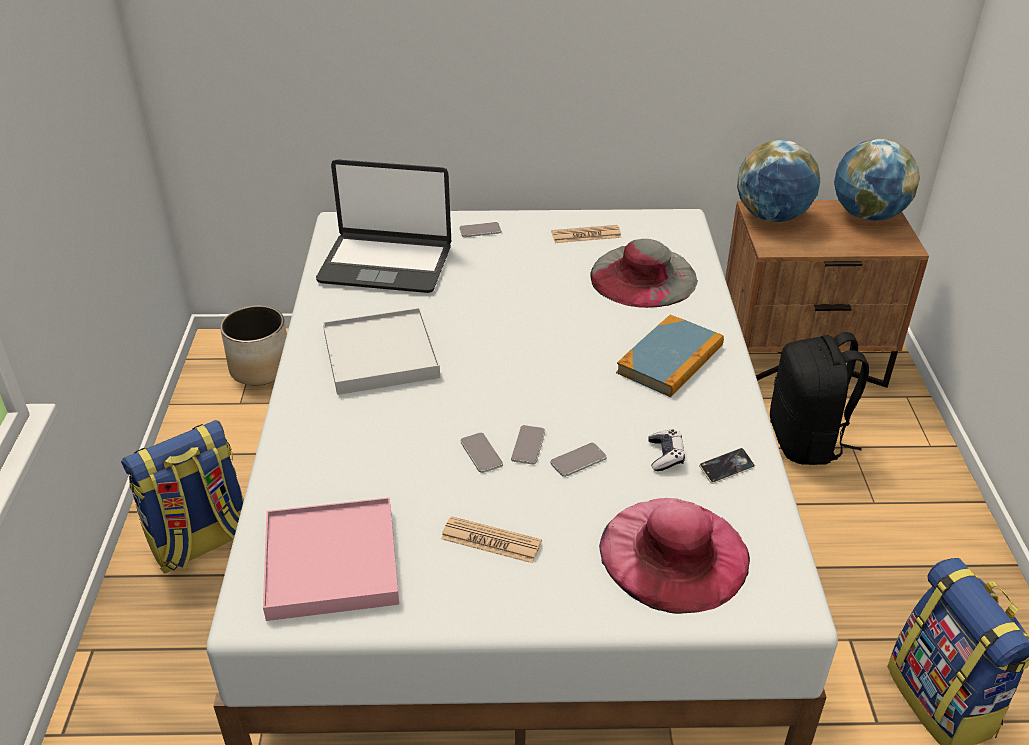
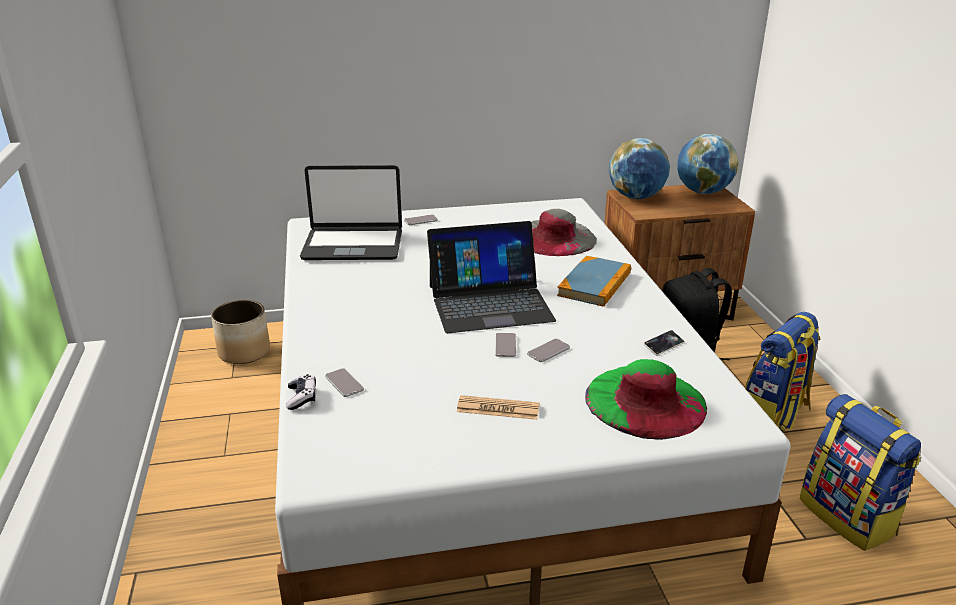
camera: 10 degrees left, 10 degrees down
backpack [121,420,244,573] -> backpack moved to [745,312,821,432]
pink tray [263,497,399,621] -> none
white tray [323,308,440,395] -> none
phone [461,432,503,473] -> phone moved to [325,368,364,397]
newspaper [551,225,622,243] -> none
pink hat [599,498,750,614] -> green hat [585,359,707,440]
game controller [648,429,685,471] -> game controller moved to [286,374,316,410]
none -> laptop [427,221,556,333]

